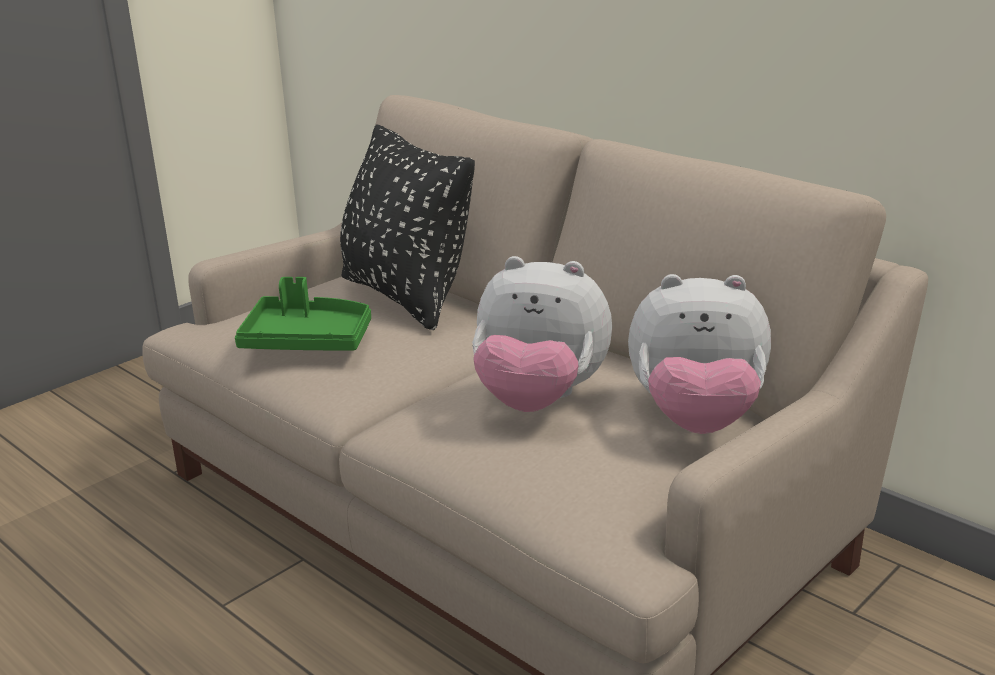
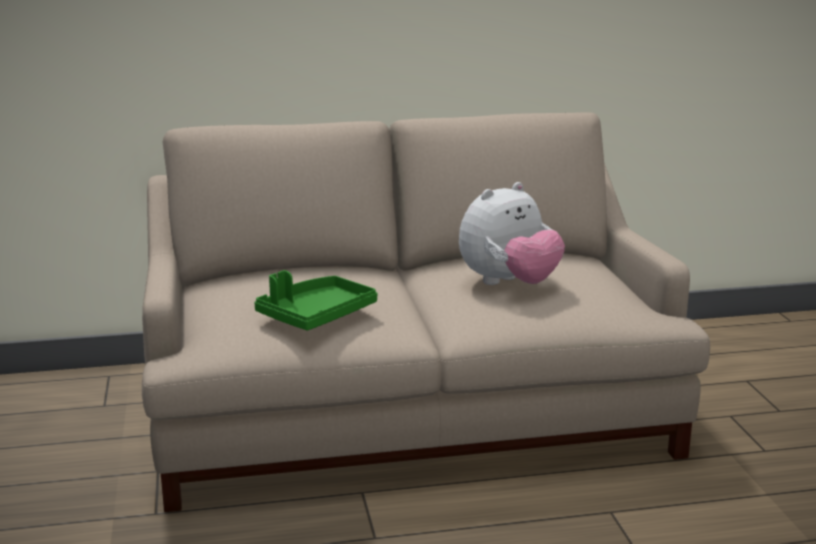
camera: 55 degrees left, 5 degrees down
black pillow [340,124,475,330] -> none
plush toy [628,274,771,434] -> none

